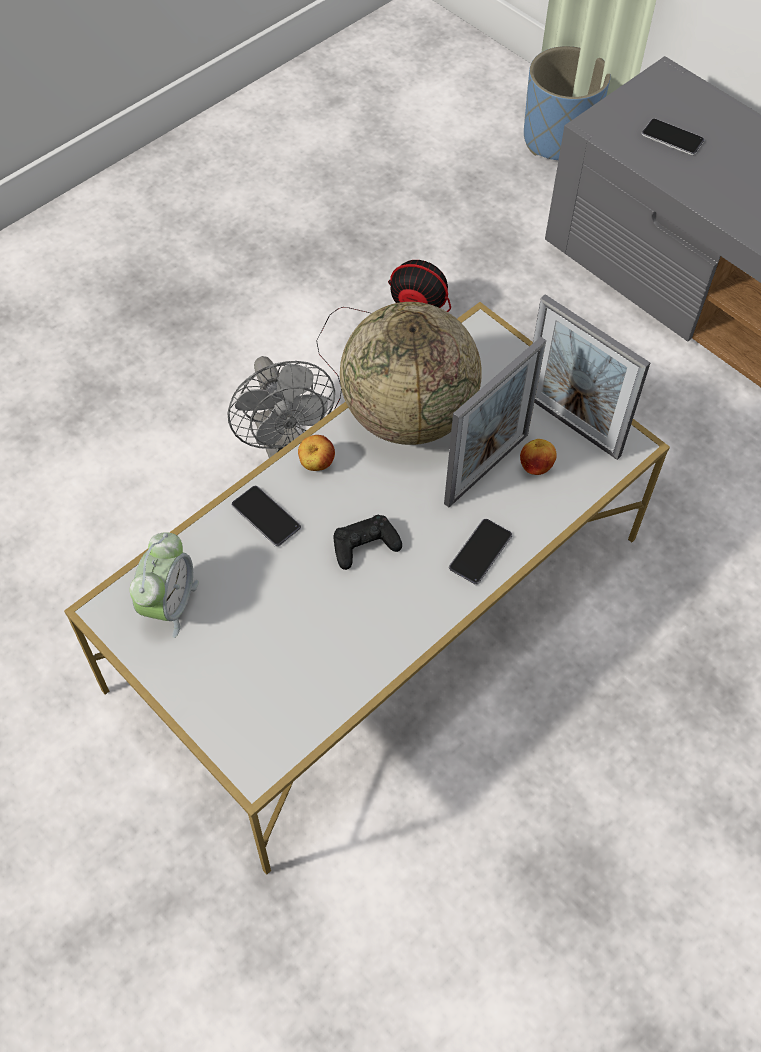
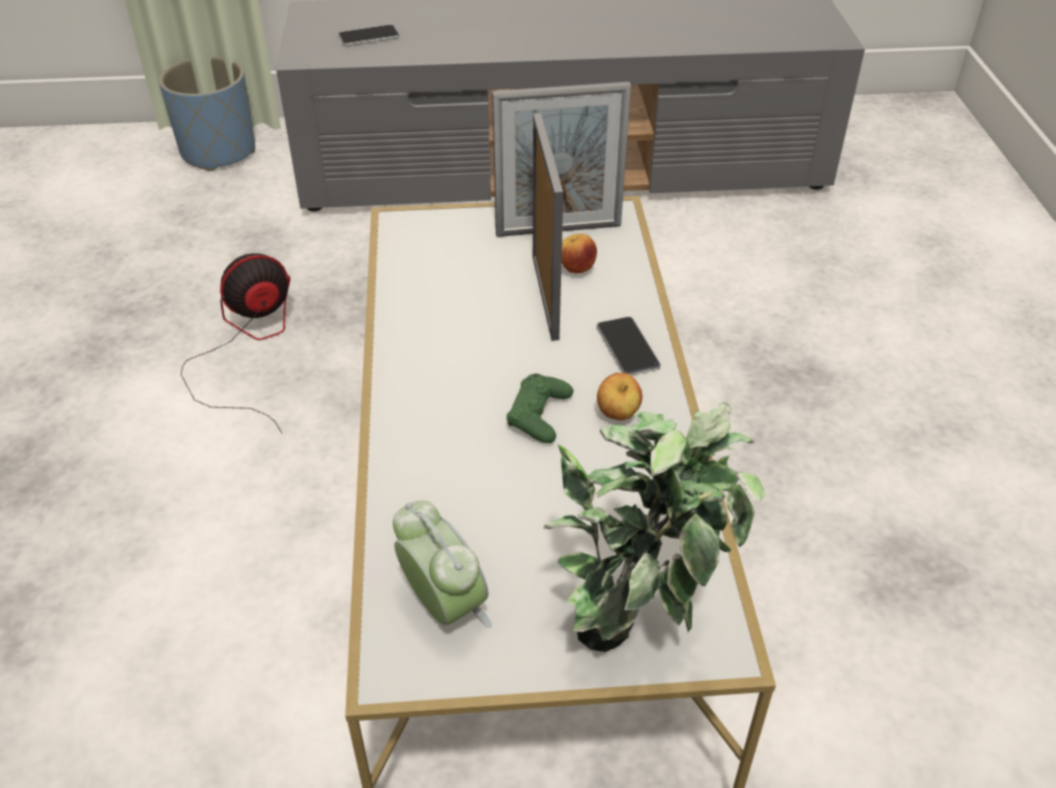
camera: 50 degrees left, 15 degrees down
grey fan [227,356,335,458] -> none
phone [231,486,301,547] -> none
apple [298,435,335,471] -> apple moved to [597,373,642,420]
black game controller [334,515,402,570] -> green game controller [506,374,573,443]
globe [340,302,482,445] -> none
none -> potted plant [544,402,766,652]

